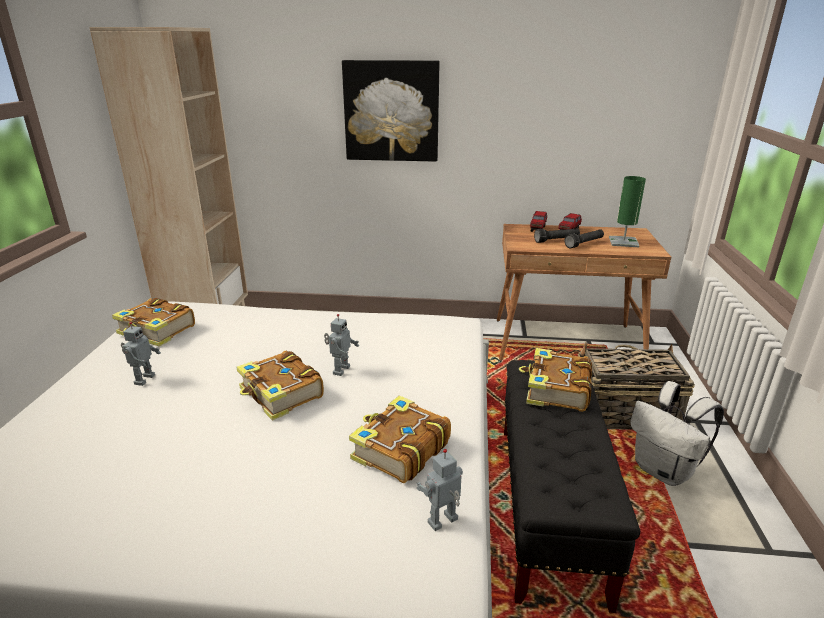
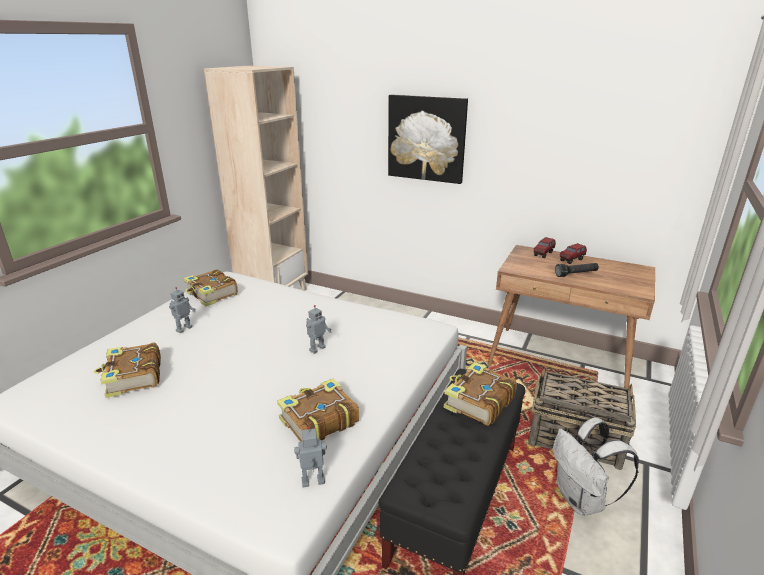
camera: 20 degrees right, 0 degrees up
book [236,350,324,421] -> book moved to [94,342,161,398]
black flashlight [534,228,580,243] -> none
green table lamp [609,176,646,247] -> none

